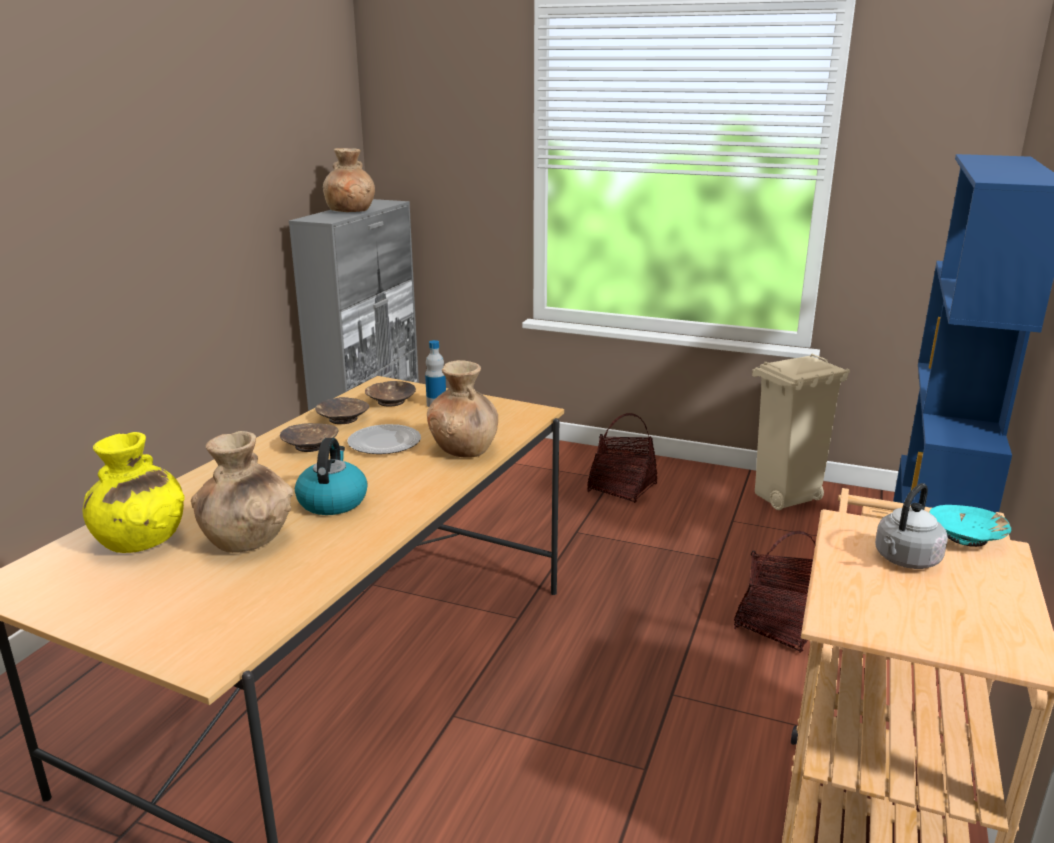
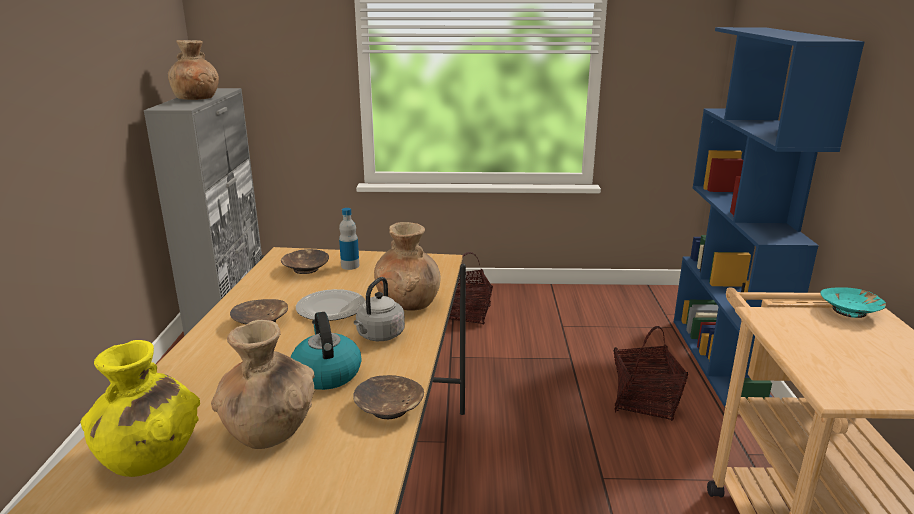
camera: 20 degrees left, 0 degrees up
brown bowl [315,397,369,424] -> brown bowl moved to [353,375,424,419]
beige trash can [752,354,850,510] -> none
grey kettle [875,483,948,569] -> grey kettle moved to [354,277,405,341]

